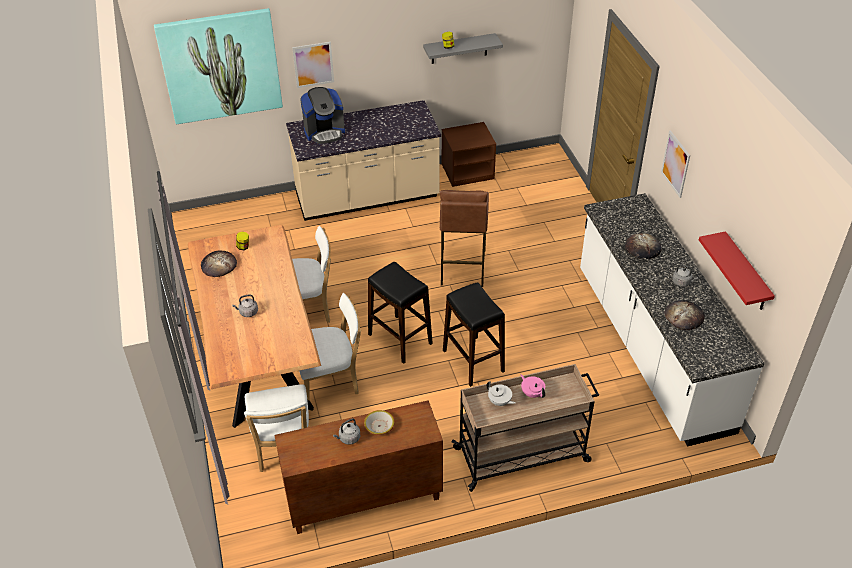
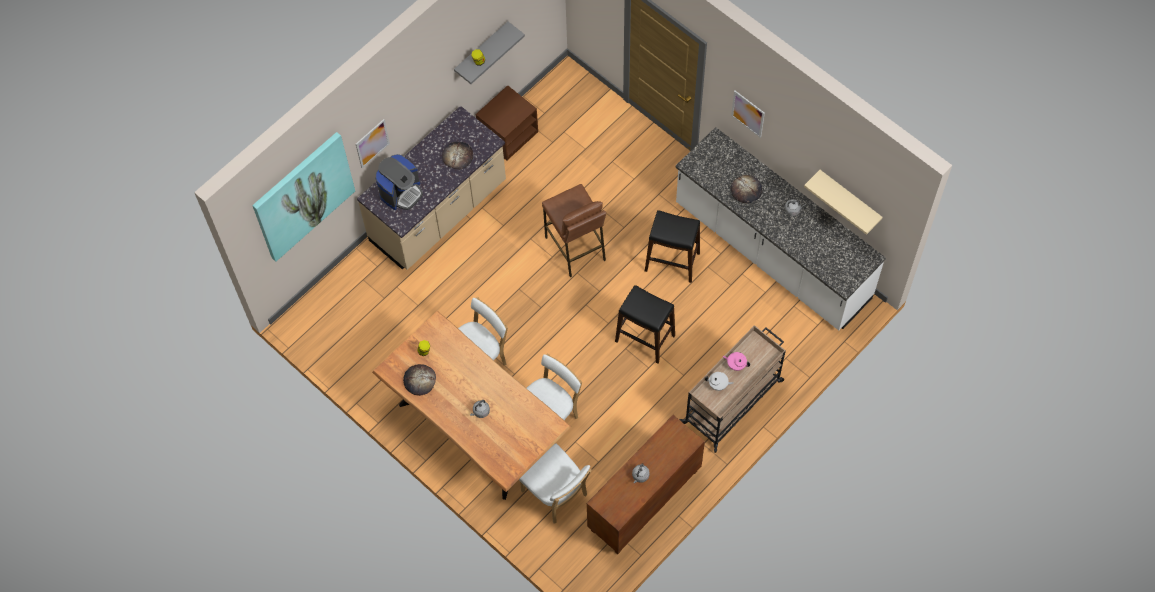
camera: 30 degrees left, 20 degrees up
bowl [364,410,395,435] -> none
black stool [368,262,433,364] -> black stool moved to [645,210,700,283]
bread [664,300,705,330] -> bread moved to [442,142,473,169]
red shelf [699,231,775,310] -> beige shelf [804,170,883,235]

